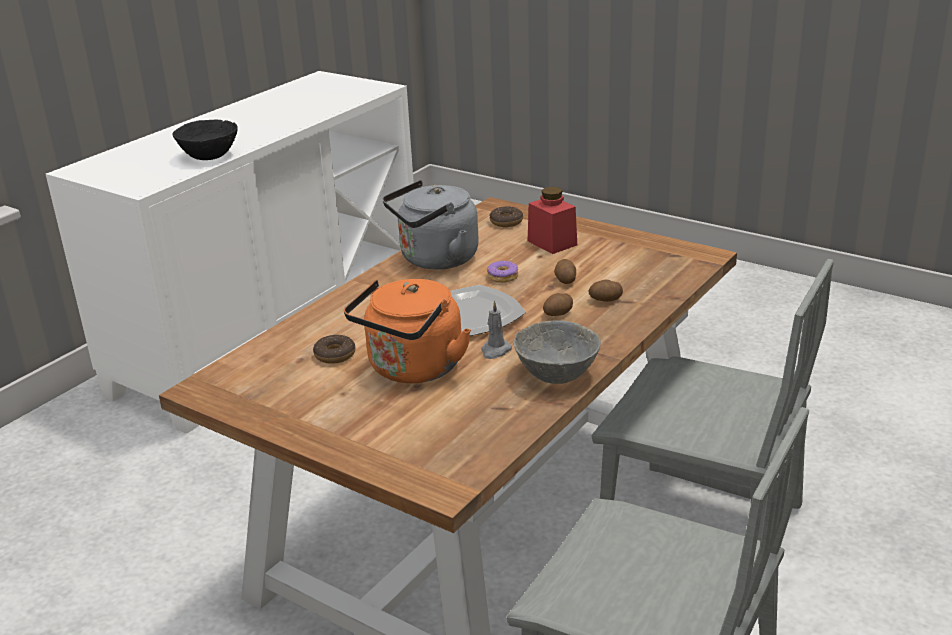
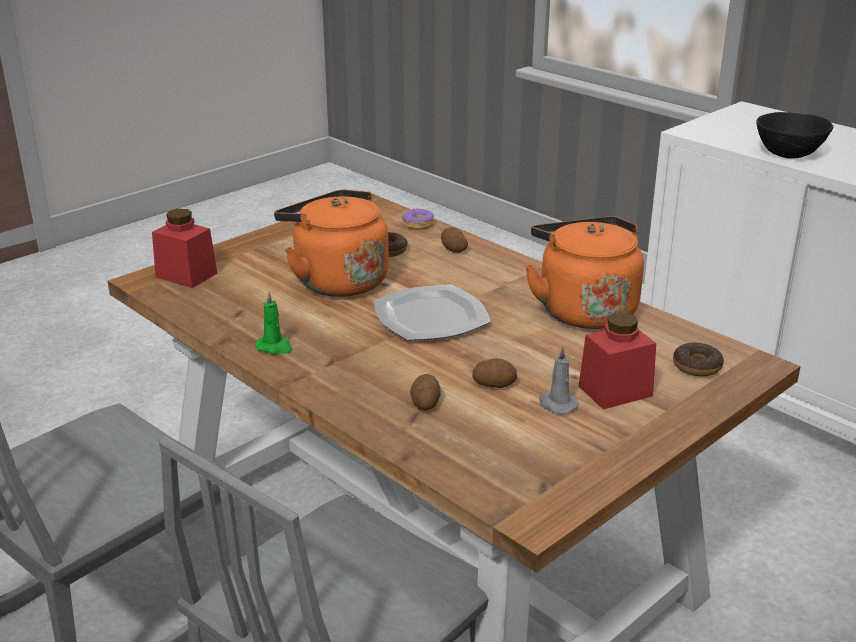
camera: 100 degrees right, 0 degrees up
grey kettle [382,180,479,270] -> orange kettle [525,216,644,329]
grey candle [481,301,512,359] -> grey candle moved to [539,345,578,414]
donut [487,261,518,283] -> donut moved to [402,208,434,230]
grey bowl [513,320,601,384] -> green candle [255,291,292,354]
potato [543,293,573,316] -> potato moved to [441,227,468,253]
none -> red jar [152,209,217,288]

